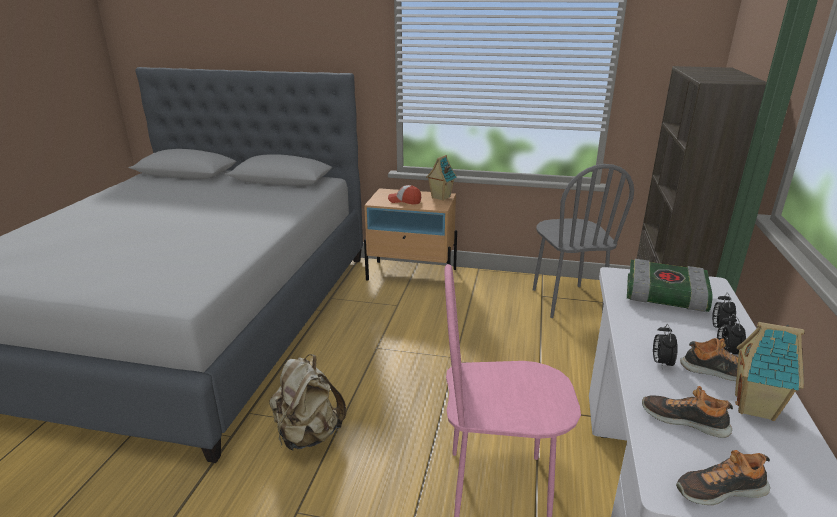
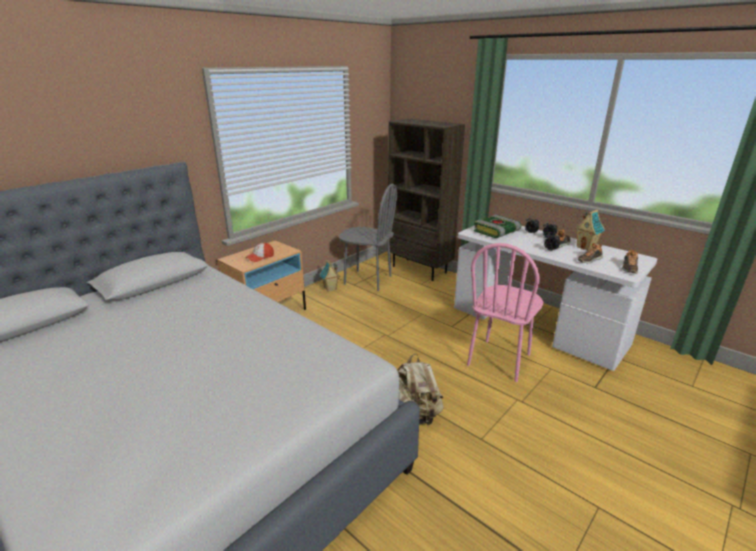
camera: 60 degrees left, 0 degrees up
toy house [426,155,457,201] -> toy house moved to [320,260,340,292]

